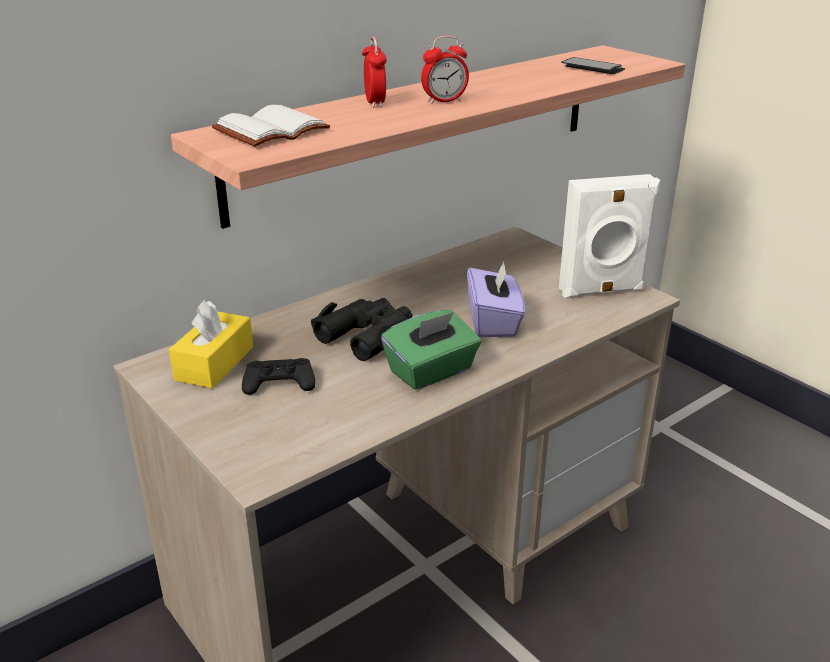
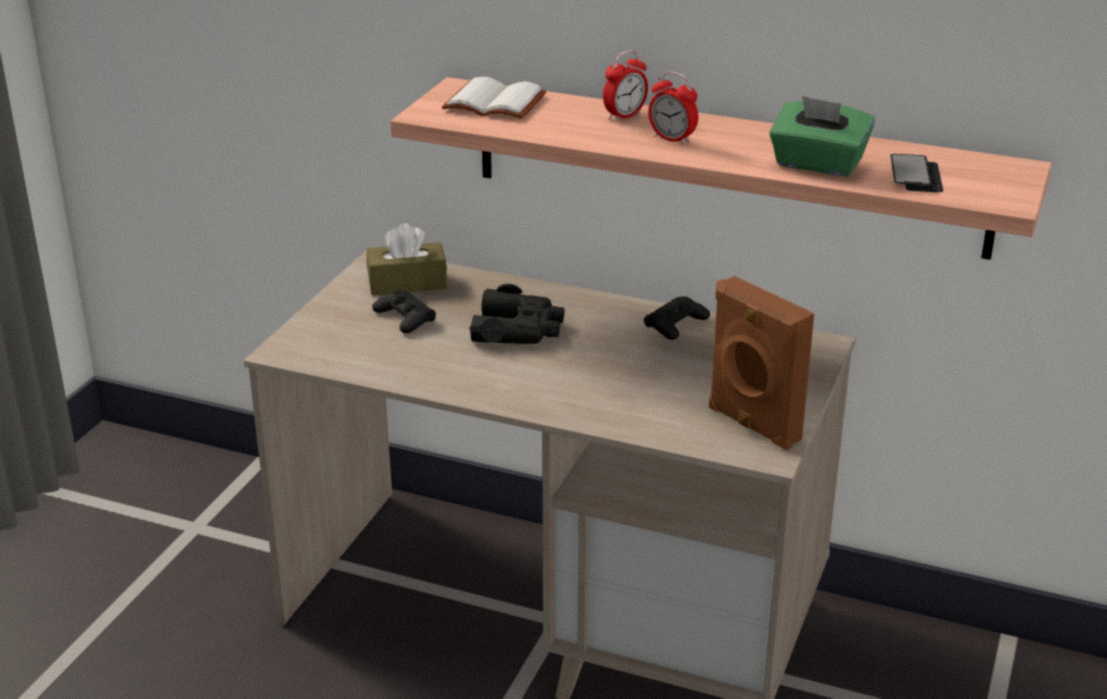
camera: 60 degrees right, 0 degrees up
yellow tissue box [169,300,253,388] -> brown tissue box [366,223,447,295]
green tissue box [381,310,481,390] -> green tissue box moved to [769,96,875,177]
purple tissue box [467,261,525,337] -> none
white speaker [559,174,660,298] -> brown speaker [709,276,814,450]
none -> black game controller [644,296,710,340]

